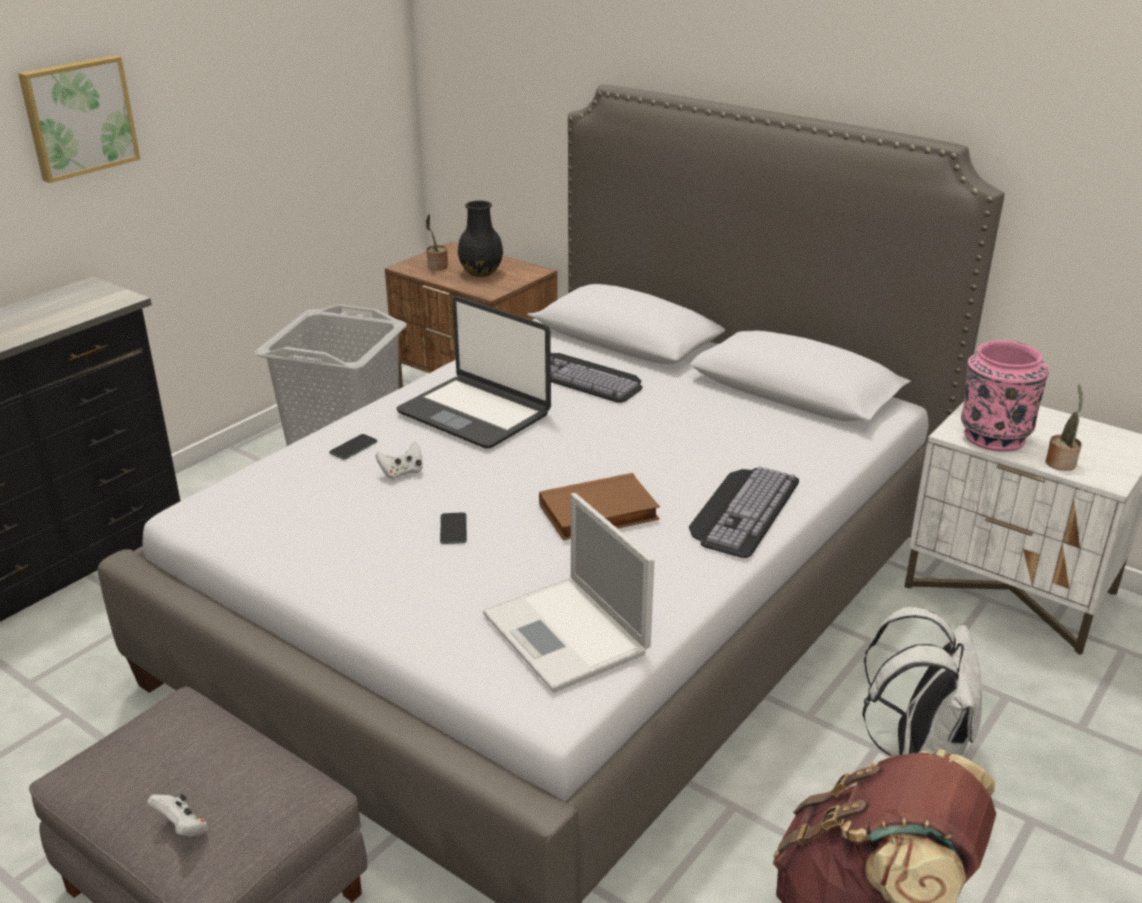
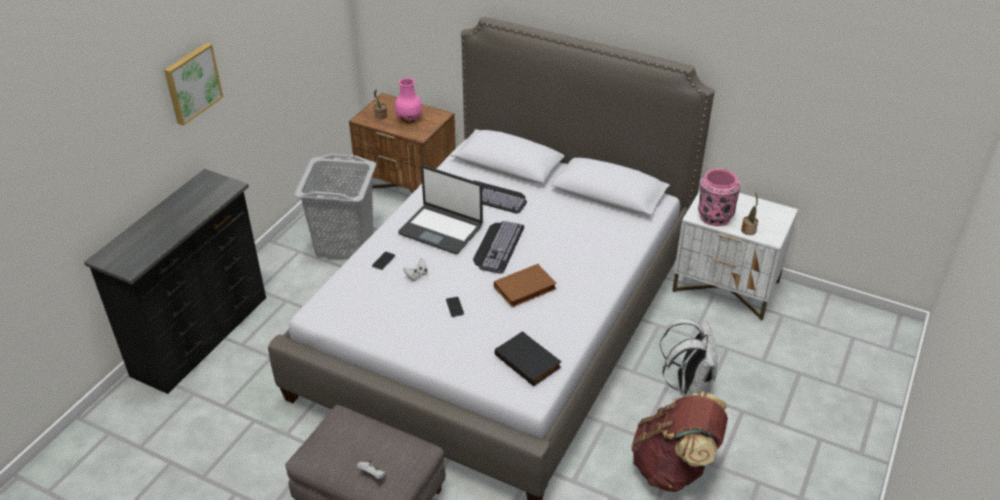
camera: 10 degrees left, 10 degrees up
black vase [458,200,503,277] -> pink vase [395,78,422,123]
laptop [483,493,654,692] -> black book [495,331,562,386]
keyboard [689,466,799,558] -> keyboard moved to [473,221,524,274]

